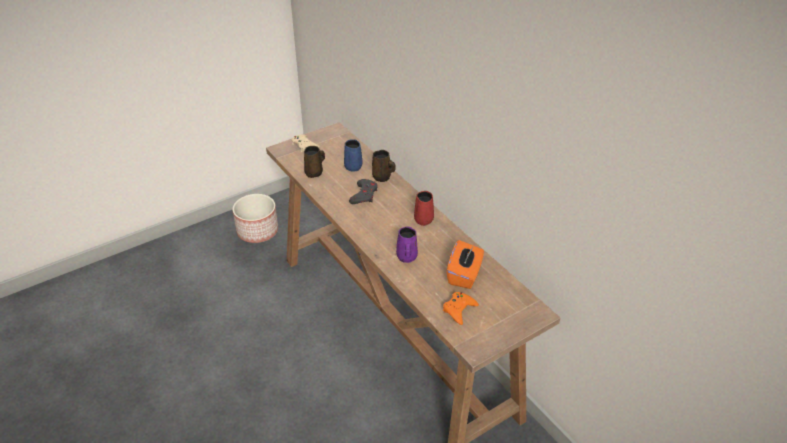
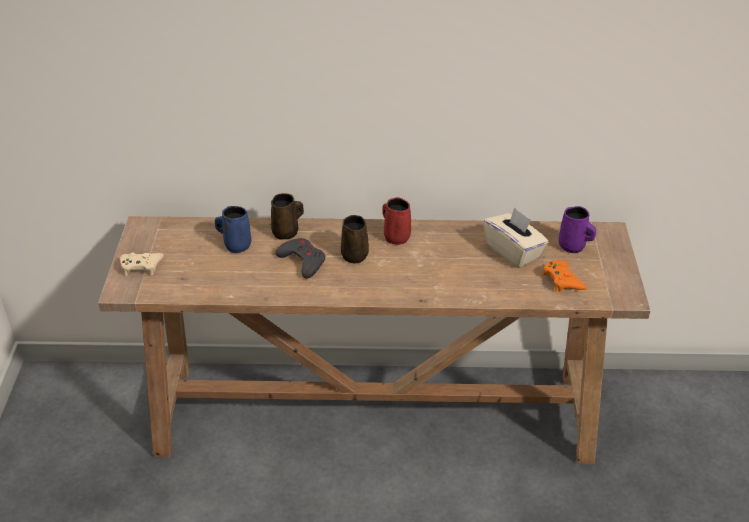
camera: 55 degrees left, 0 degrees up
planter [233,194,278,243] -> none
brown mug [304,146,325,178] -> brown mug moved to [341,215,369,263]
purple mug [396,227,418,263] -> purple mug moved to [559,206,596,253]
orange tissue box [446,240,484,289] -> beige tissue box [483,207,548,268]

